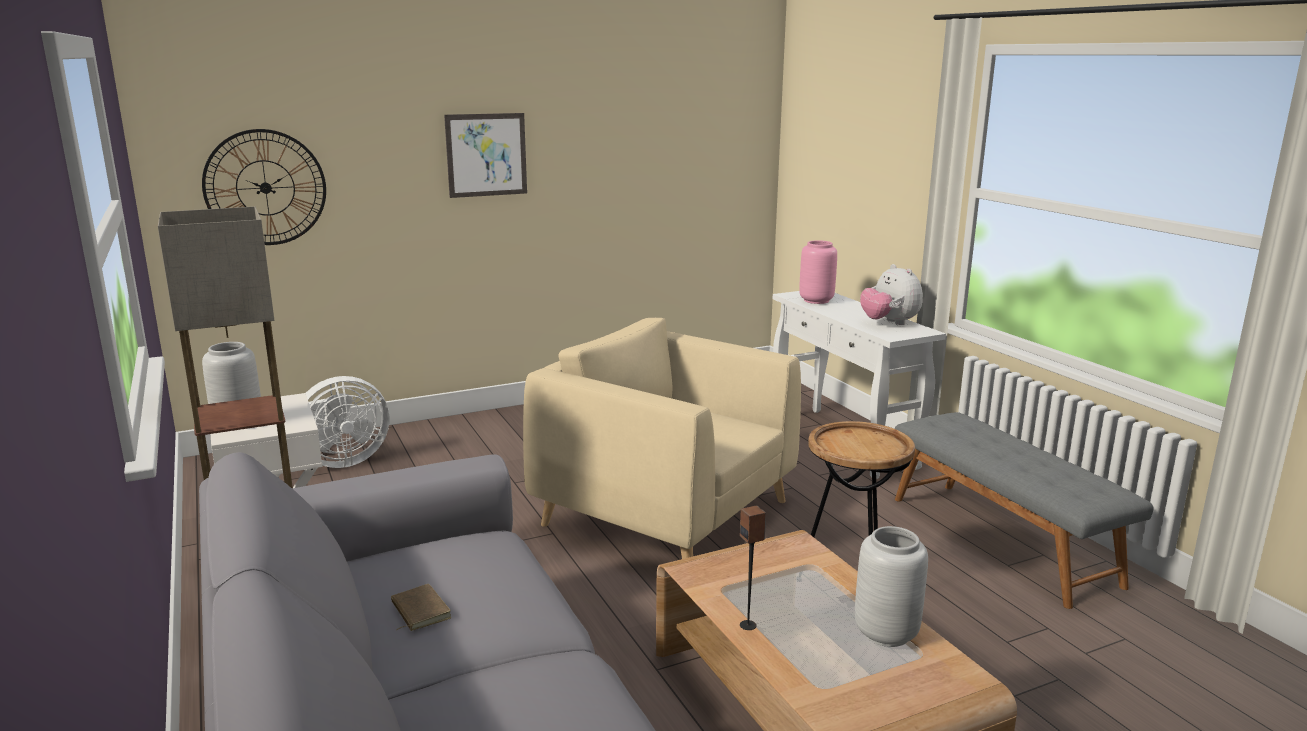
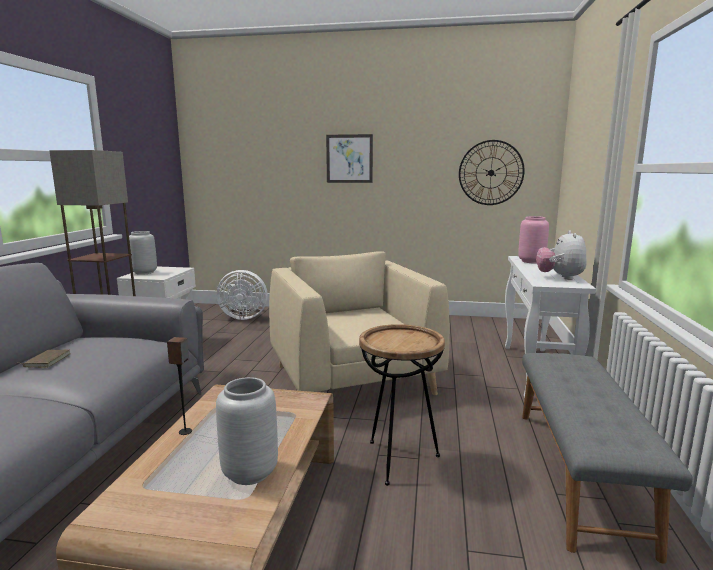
camera: 35 degrees right, 5 degrees down
wall clock [202,129,326,245] -> wall clock moved to [459,140,525,205]

